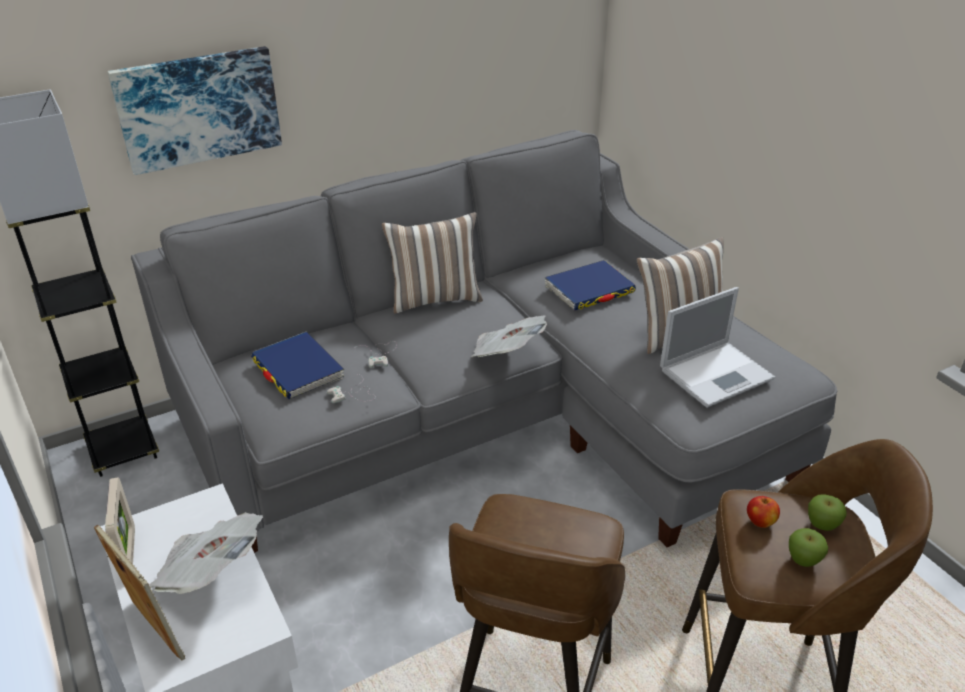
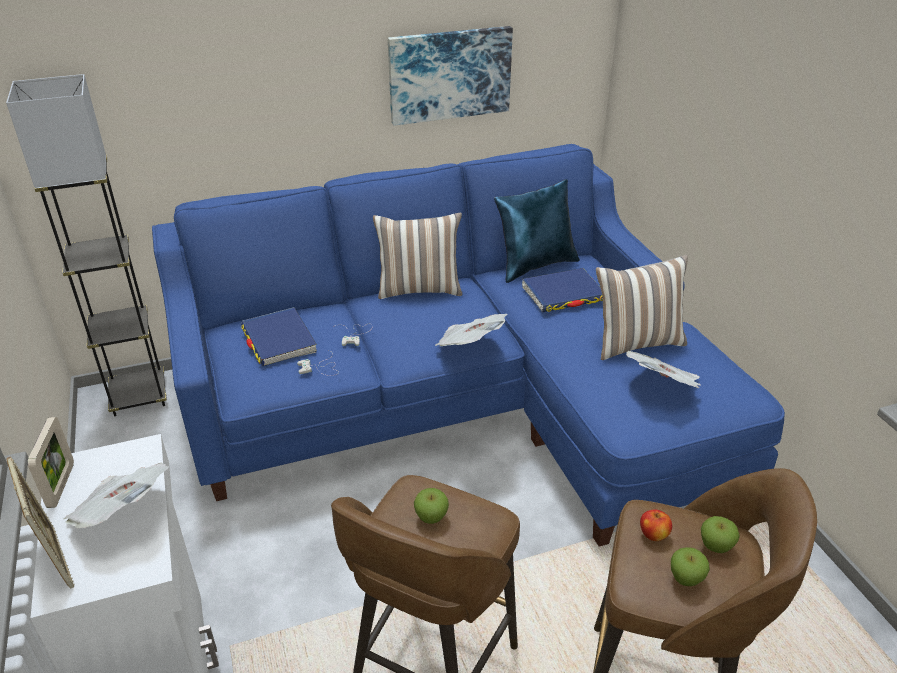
camera: 10 degrees right, 0 degrees up
picture [107,46,282,175] -> picture moved to [388,26,513,126]
grey sofa [131,130,837,553] -> blue sofa [152,144,785,547]
laptop [660,287,775,408] -> newspaper [626,351,701,388]
none -> apple [414,488,449,524]
none -> blue pillow [494,179,580,283]

